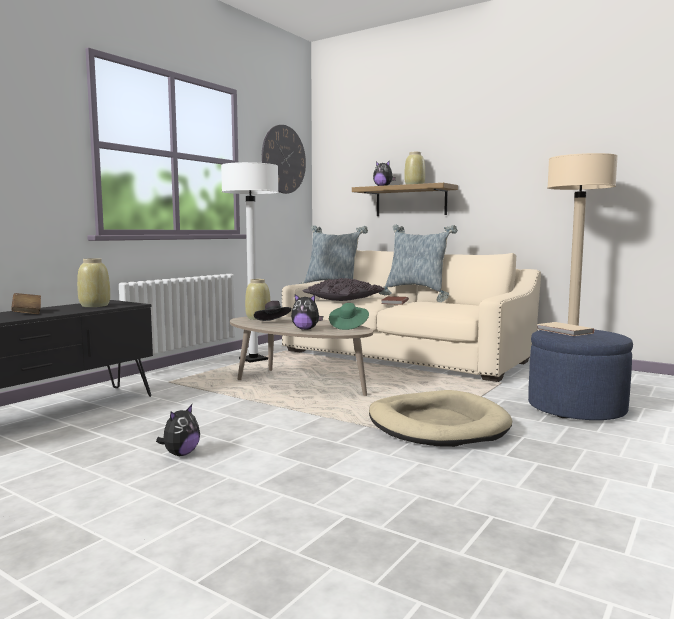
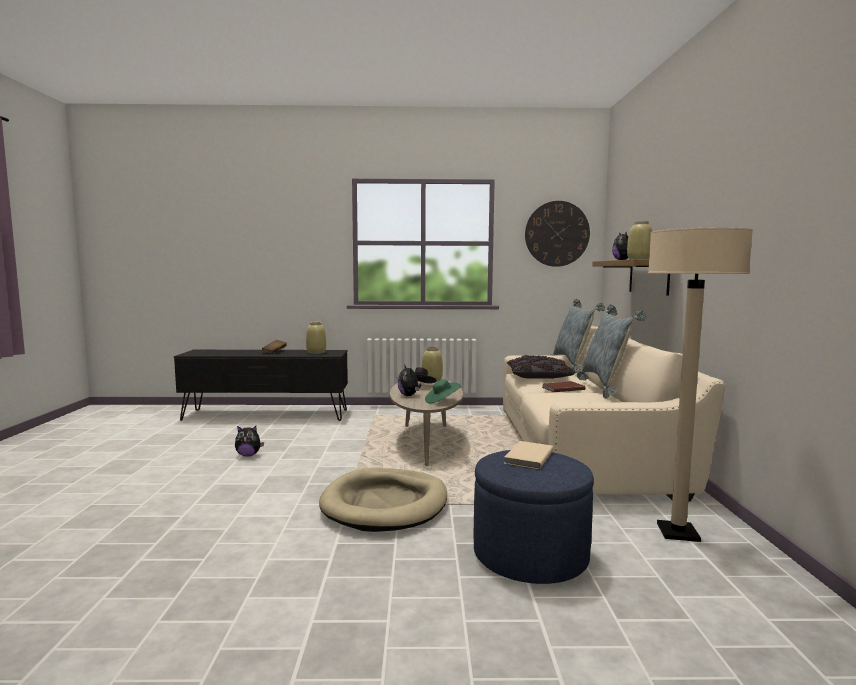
camera: 55 degrees right, 0 degrees up
white floor lamp [221,162,279,362] -> none

